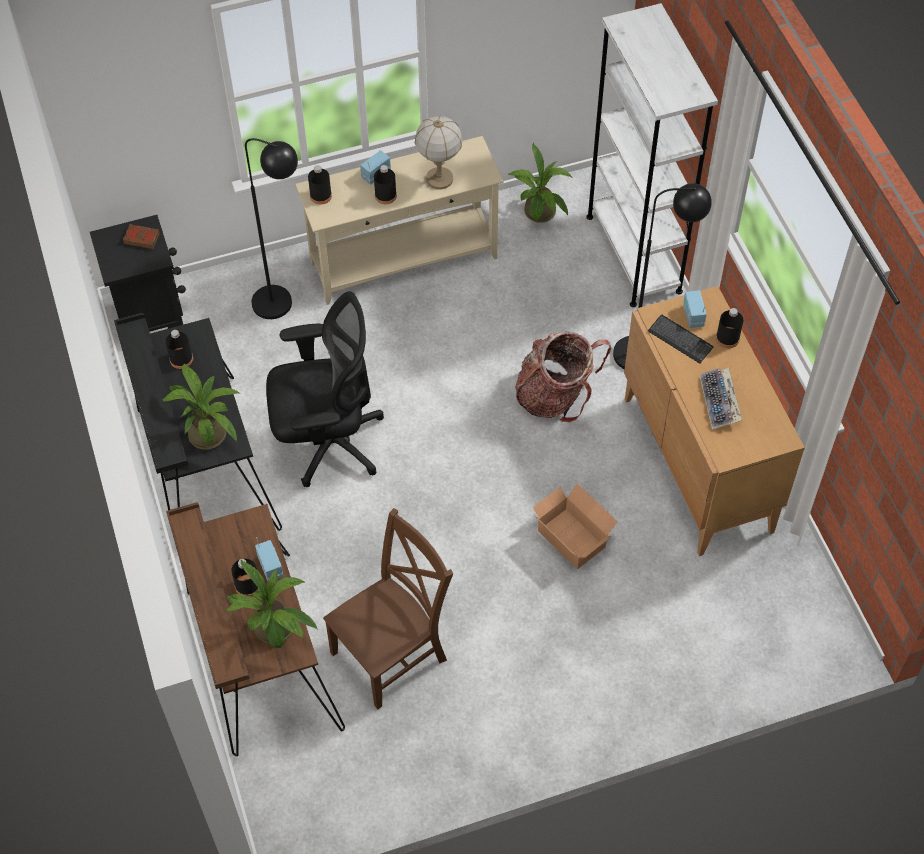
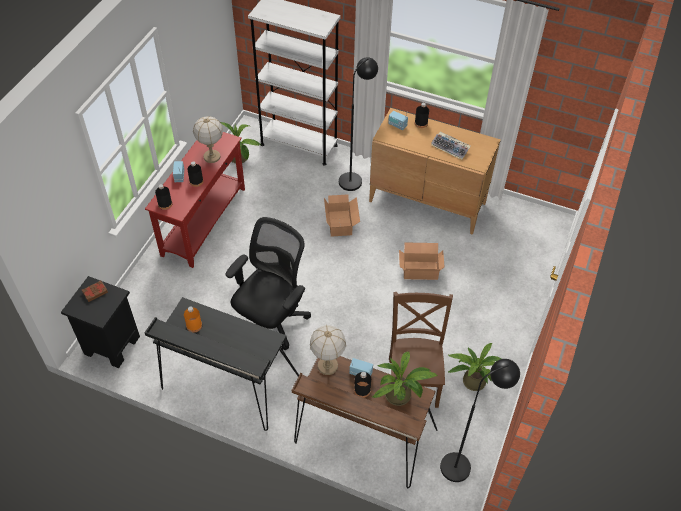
camera: 50 degrees left, 5 degrees down
potted plant [162,363,240,450] -> potted plant moved to [448,343,501,391]
black bottle [165,330,193,369] -> orange bottle [184,307,202,333]
black floor lamp [245,138,298,319] -> black floor lamp moved to [440,359,520,482]
beige console table [295,136,504,305] -> red console table [145,132,245,268]
backpack [515,331,611,422] -> cardboard box [324,194,360,237]
keyboard [648,314,713,364] -> none
none -> table lamp [310,325,346,375]

